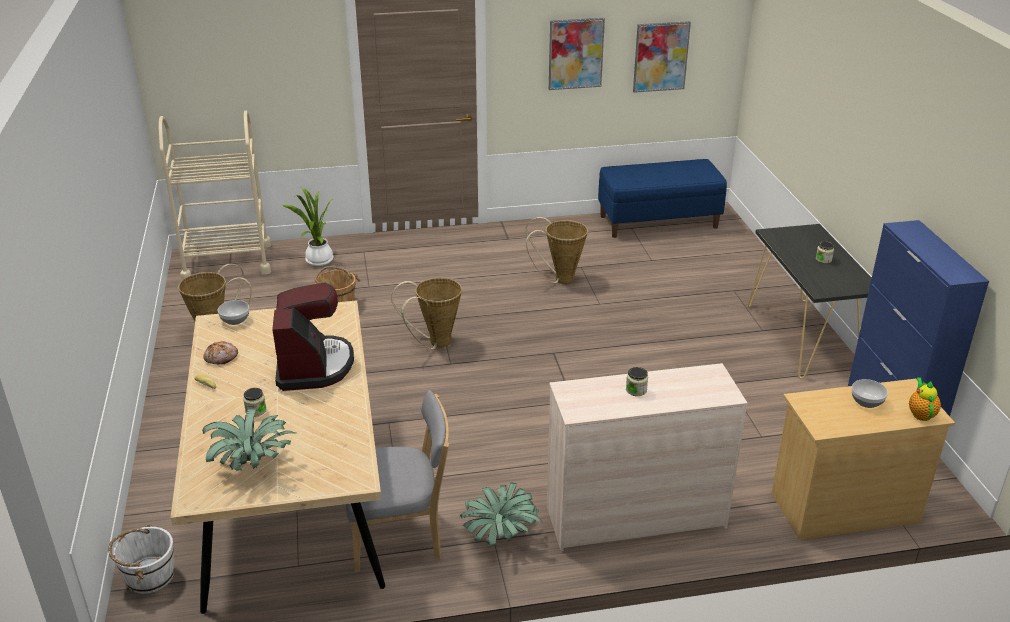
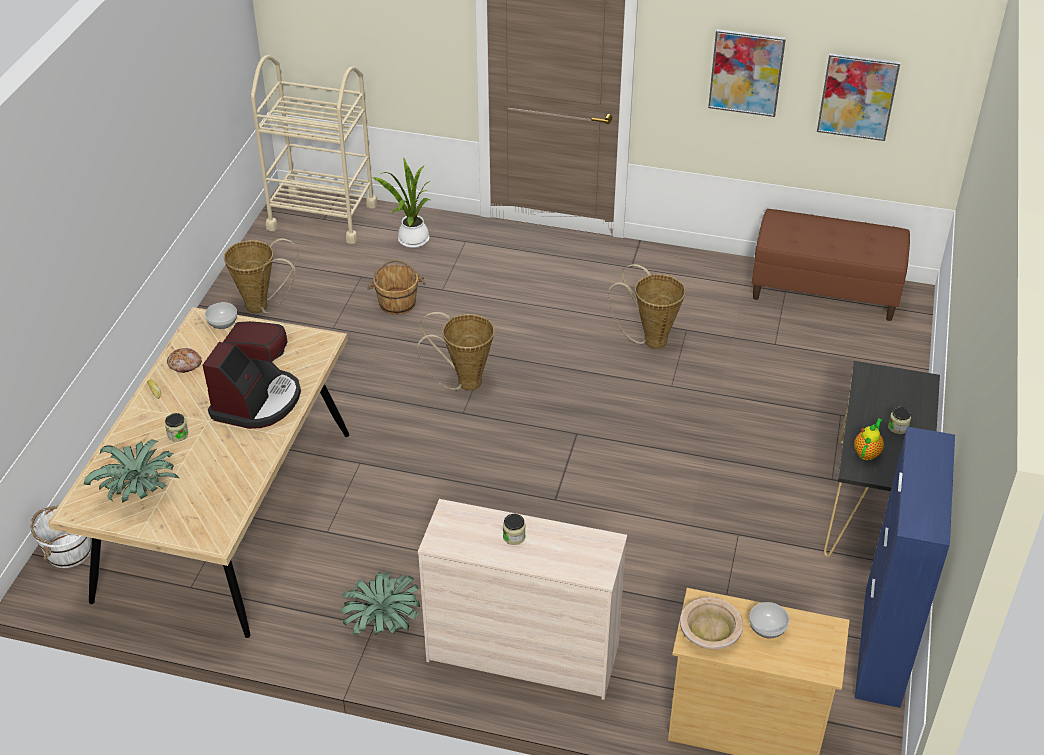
camera: 25 degrees right, 10 degrees up
grey chair [346,390,449,572] -> none
blue bench [598,159,727,238] -> brown bench [752,209,910,321]
teapot [909,378,941,421] -> teapot moved to [854,418,884,460]
none -> beige bowl [680,598,743,649]

